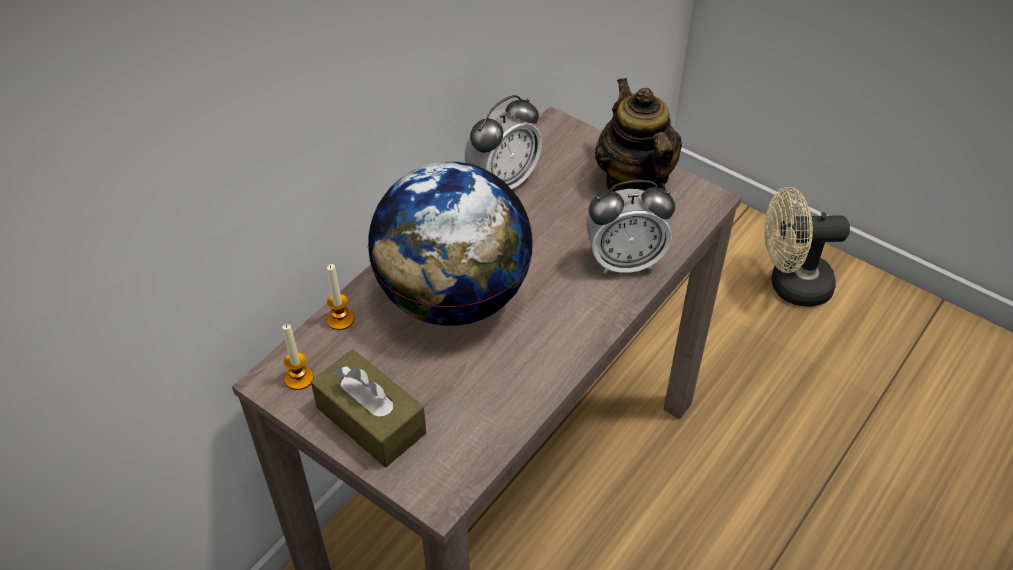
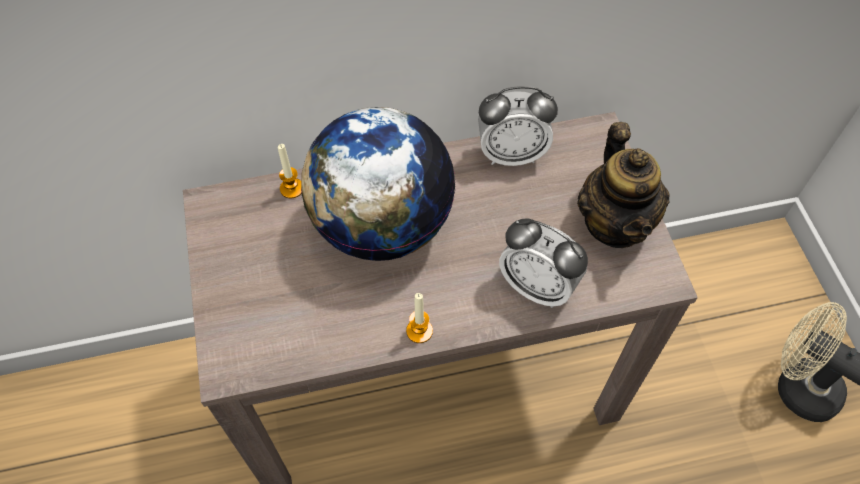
camera: 40 degrees right, 10 degrees up
candle [282,324,314,390] -> candle moved to [406,293,433,343]
brown tissue box [311,349,426,467] -> none
teapot [595,78,682,192] -> teapot turned 150 degrees clockwise [577,122,670,248]

